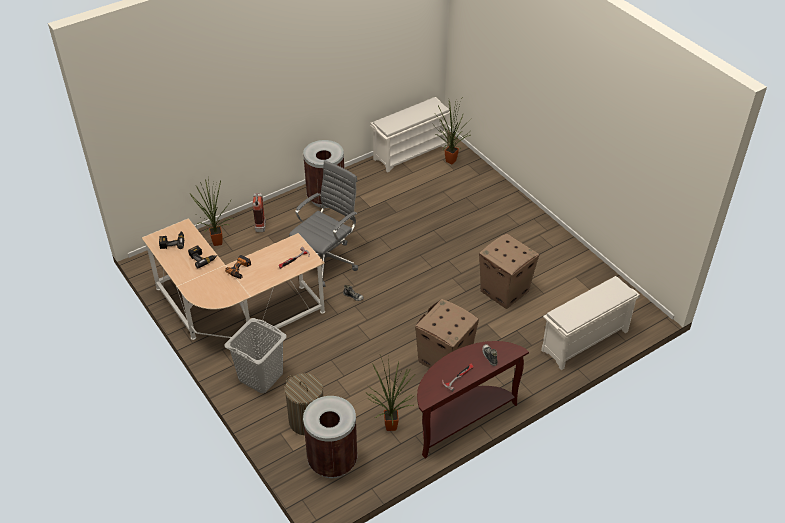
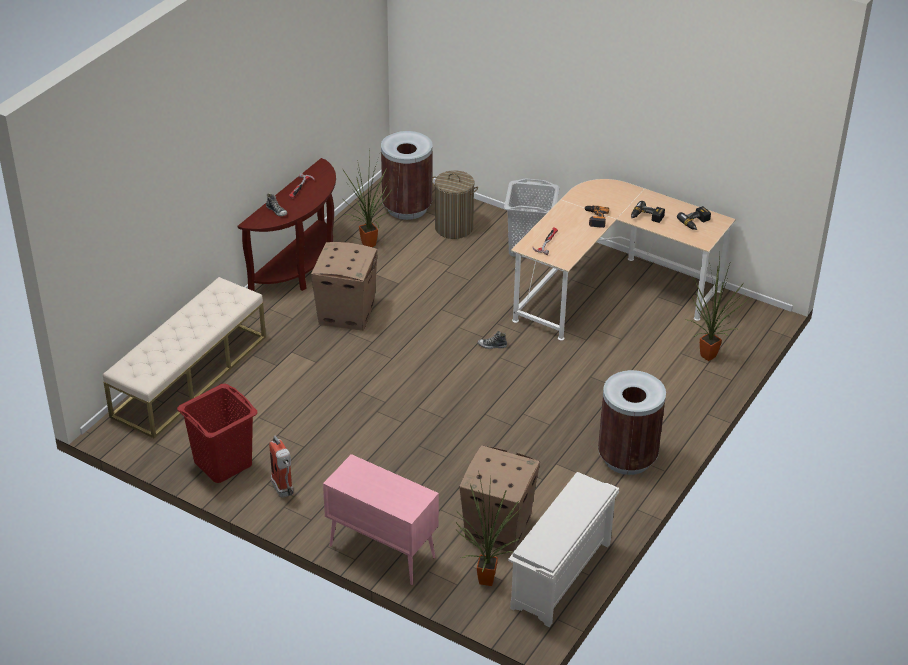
camera: 155 degrees right, 5 degrees down
fire extinguisher [253,193,266,232] -> fire extinguisher moved to [269,435,294,498]
grey office chair [289,161,358,287] -> none
cardboard box [479,233,540,309] -> cardboard box moved to [459,445,540,553]
white shoe rack [541,276,640,370] -> beige bench [103,277,266,438]
none -> red laundry basket [177,384,258,483]
none -> pink cabinet [323,454,439,585]

